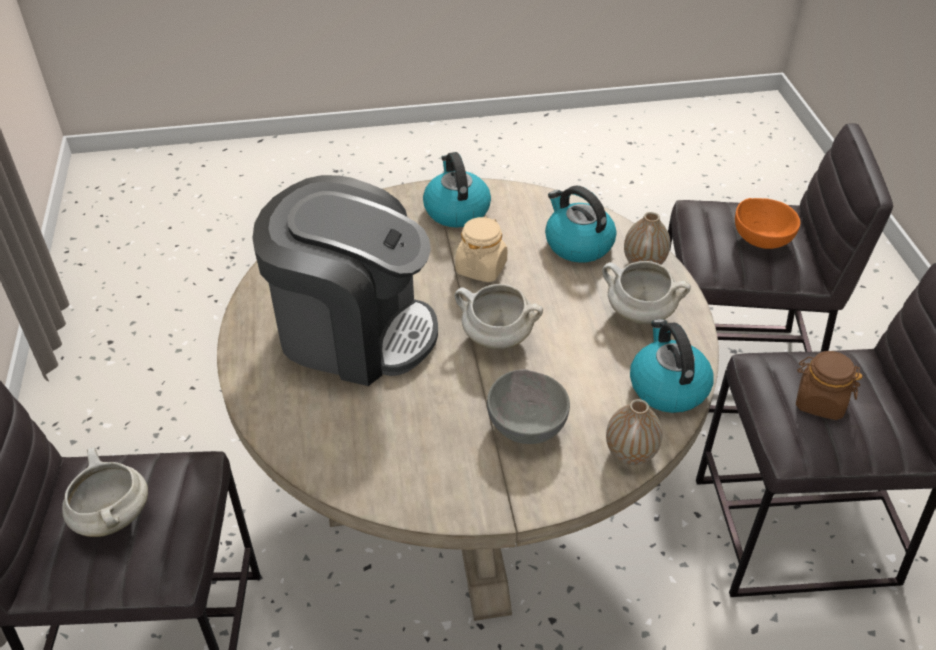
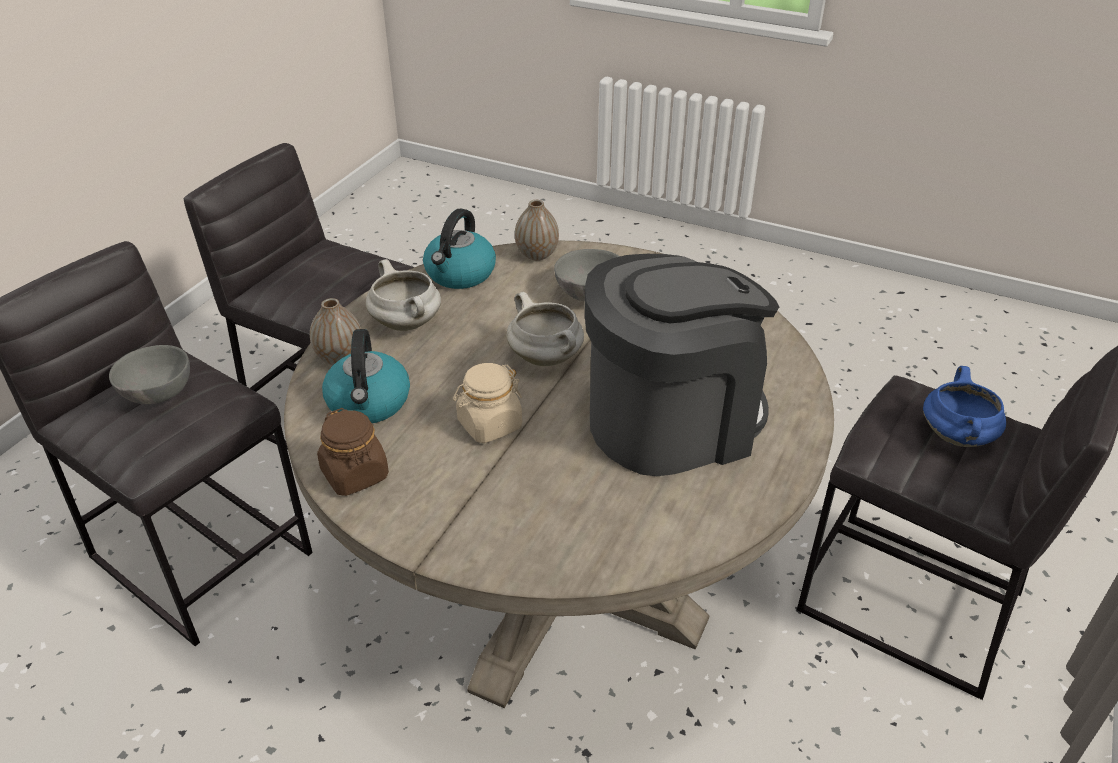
camera: 145 degrees left, 5 degrees down
white cooking pot [62,447,148,537] -> blue cooking pot [923,366,1006,447]
coffee machine [252,175,438,386] -> coffee machine turned 105 degrees clockwise [585,254,779,476]
kettle [423,152,491,228] -> none
orange bowl [735,198,800,249] -> grey bowl [109,345,190,404]
brown jar [796,351,862,420] -> brown jar moved to [317,408,389,496]

